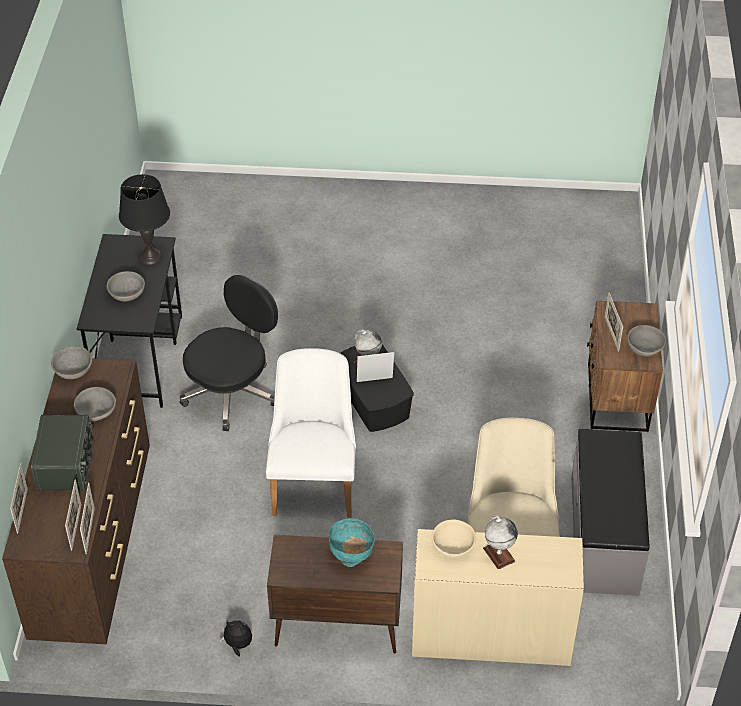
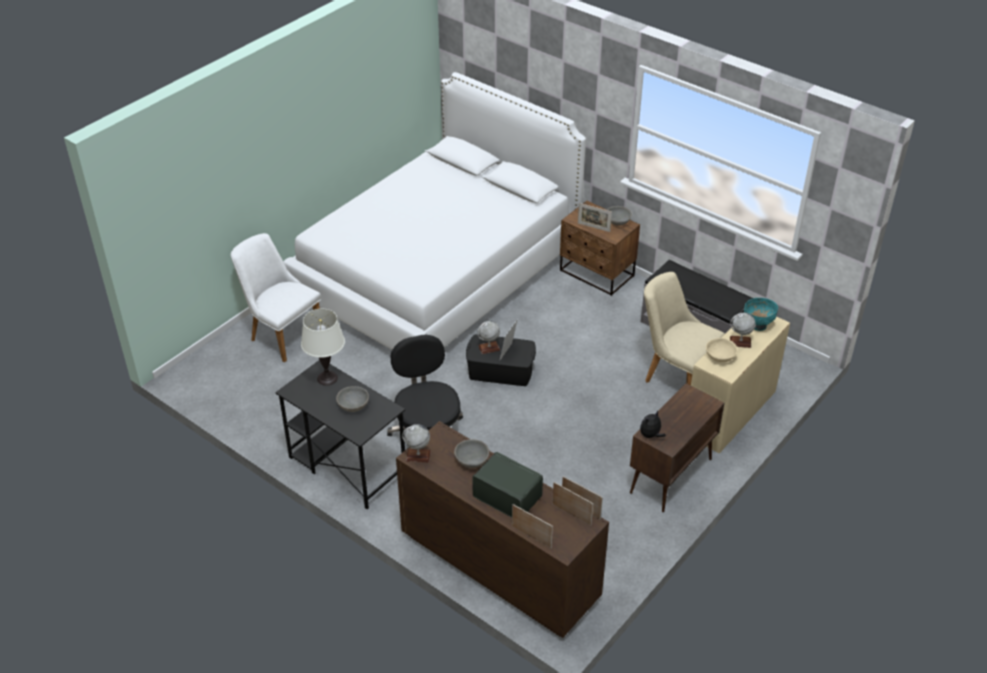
camera: 55 degrees left, 5 degrees down
grey bowl [51,346,92,379] -> globe [402,424,431,462]
black table lamp [119,174,170,265] -> white table lamp [301,309,345,386]
plush toy [219,620,252,657] -> plush toy moved to [640,411,666,438]
white chair [266,348,356,518] -> white chair moved to [231,233,321,362]
turquoise bowl [329,518,375,567] -> turquoise bowl moved to [744,298,778,331]
none -> white bed [283,72,586,350]

